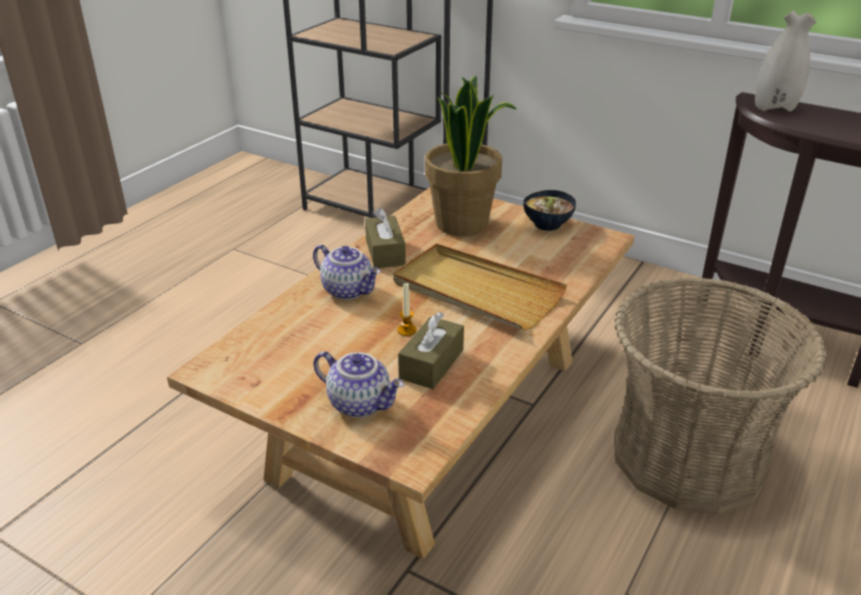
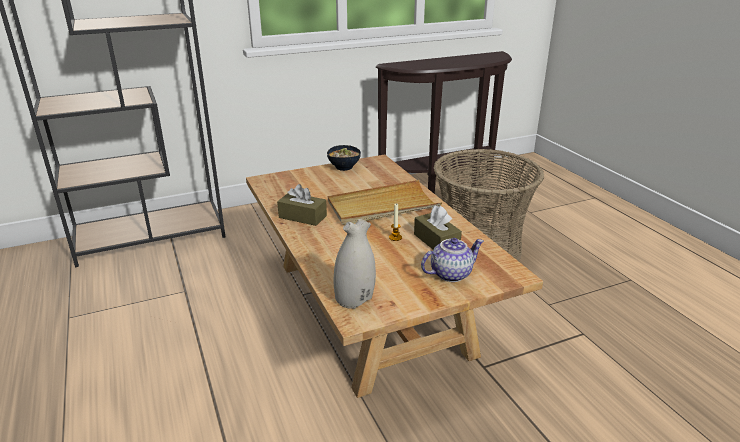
camera: 55 degrees left, 5 degrees down
teapot [313,245,381,300] -> none
potted plant [425,75,517,236] -> none
white vase [755,10,816,112] -> white vase moved to [333,219,376,309]

